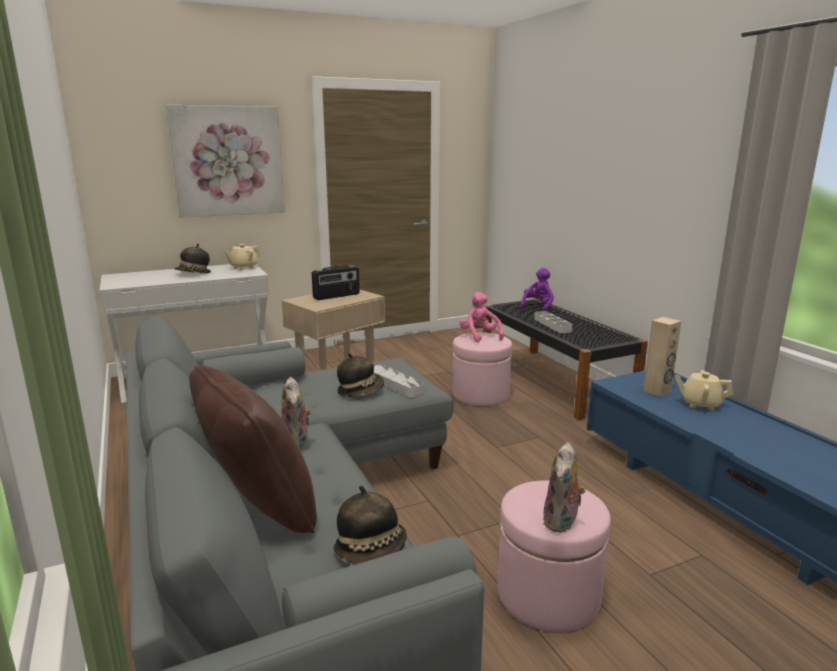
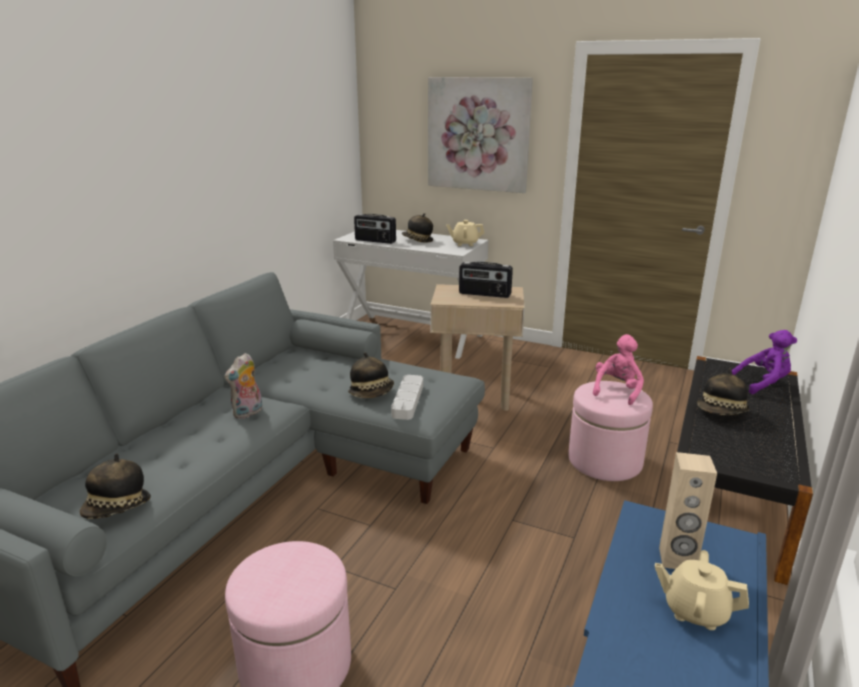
camera: 50 degrees right, 5 degrees up
brown pillow [189,366,317,533] -> none
grey tray [534,311,573,333] -> hat [697,369,750,415]
plush toy [543,442,586,533] -> none
beige teapot [675,370,733,411] -> beige teapot turned 45 degrees counterclockwise [655,550,749,630]
none -> radio [354,214,396,244]

